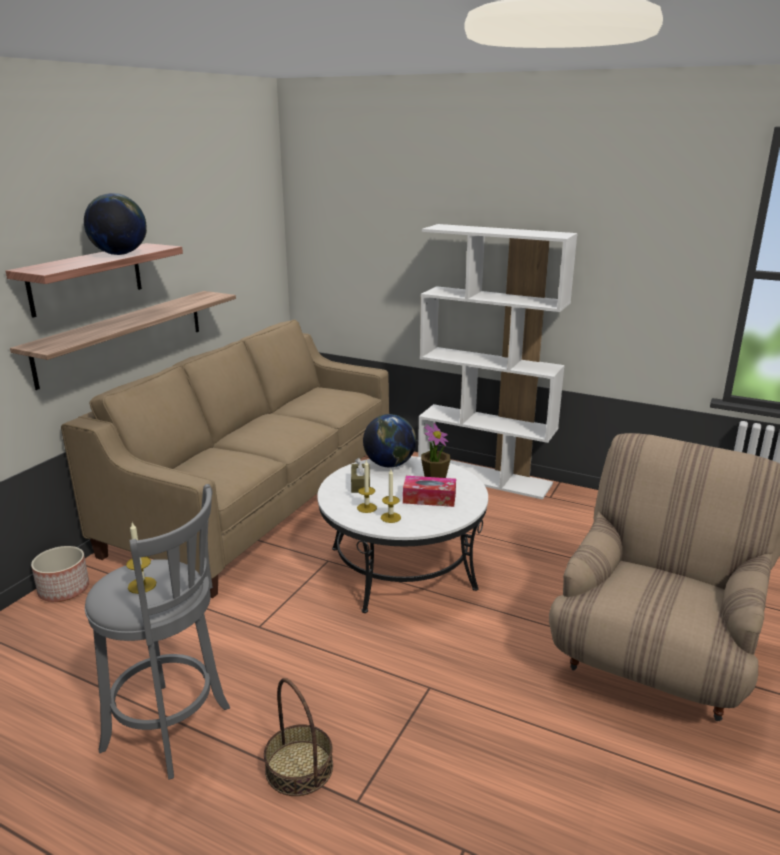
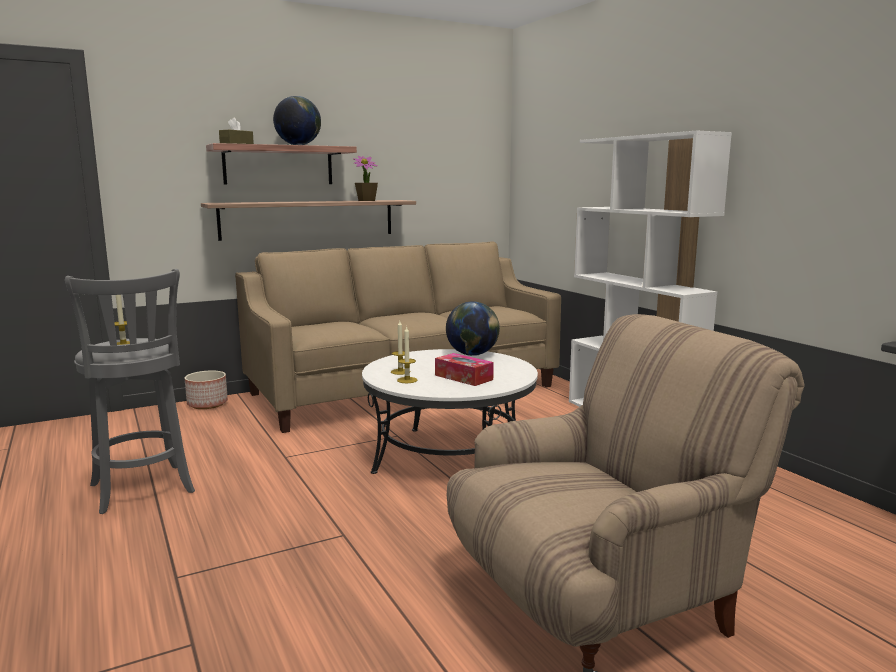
camera: 35 degrees right, 10 degrees down
basket [264,678,333,796] -> none
brown tissue box [351,458,370,493] -> brown tissue box moved to [219,118,254,144]
potted plant [421,423,450,478] -> potted plant moved to [353,156,378,201]

